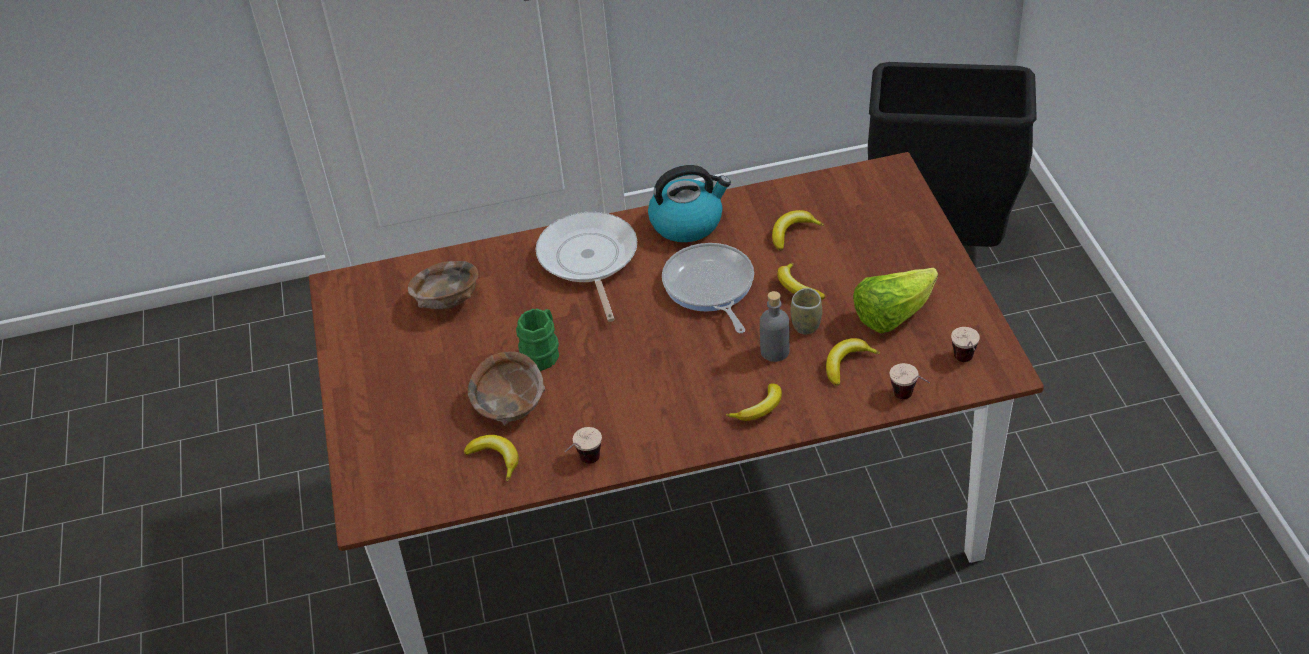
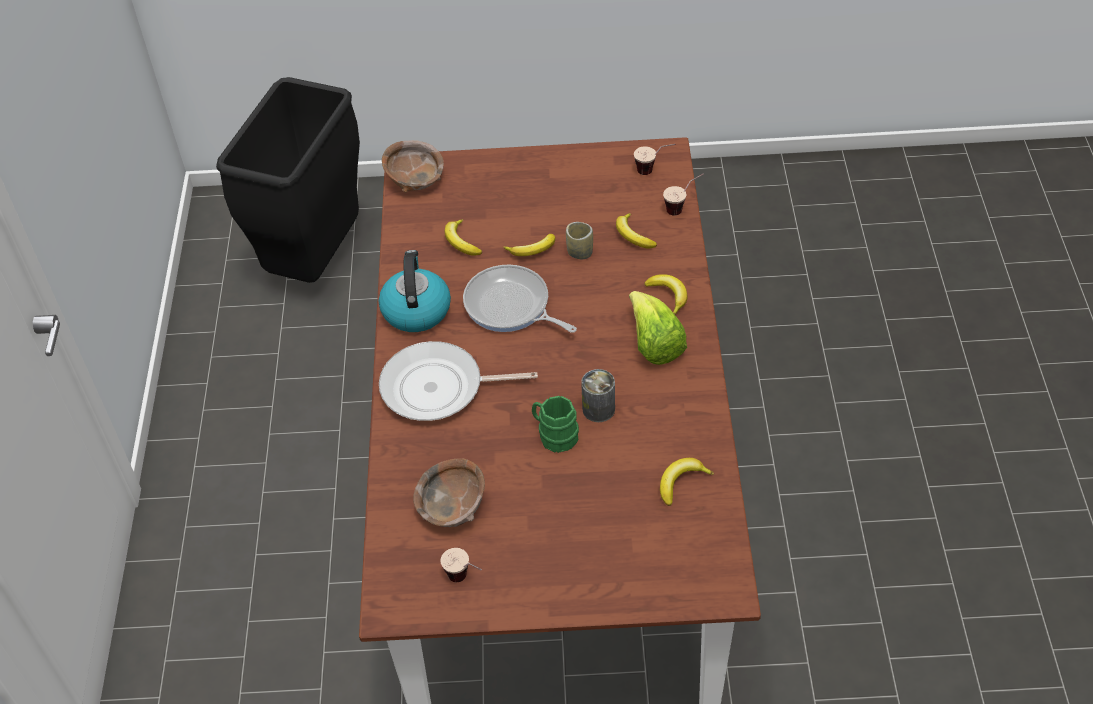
camera: 80 degrees left, 5 degrees up
brown bowl [468,351,545,426] -> brown bowl moved to [382,140,444,192]
cup [564,427,602,464] -> cup moved to [440,548,482,582]
frying pan [662,243,754,333] -> frying pan turned 45 degrees clockwise [463,264,577,333]
grey bottle [760,291,790,362] -> none
lettuce [853,268,938,333] -> lettuce moved to [629,291,687,365]
none -> can [581,369,615,422]

